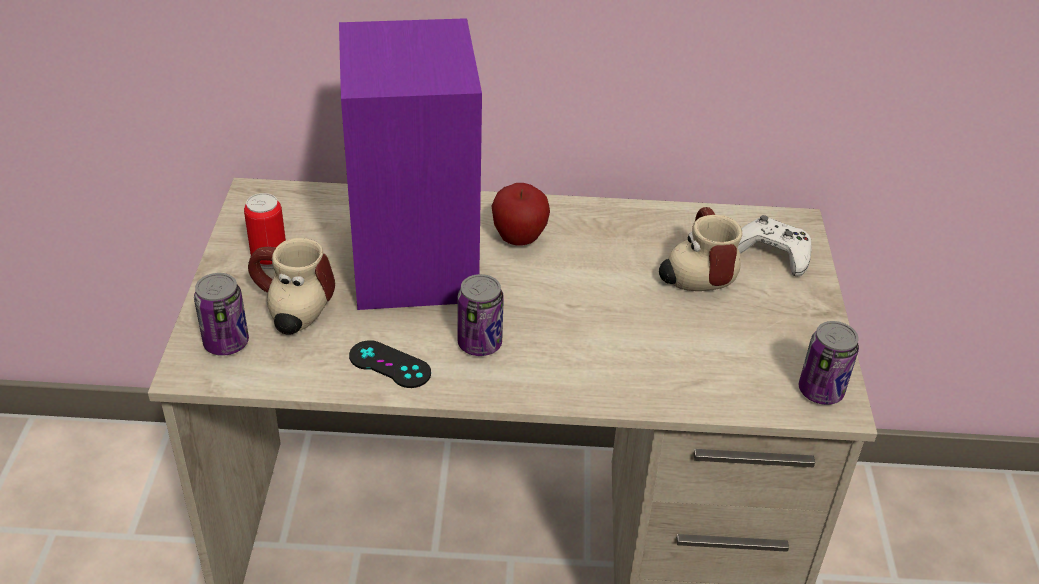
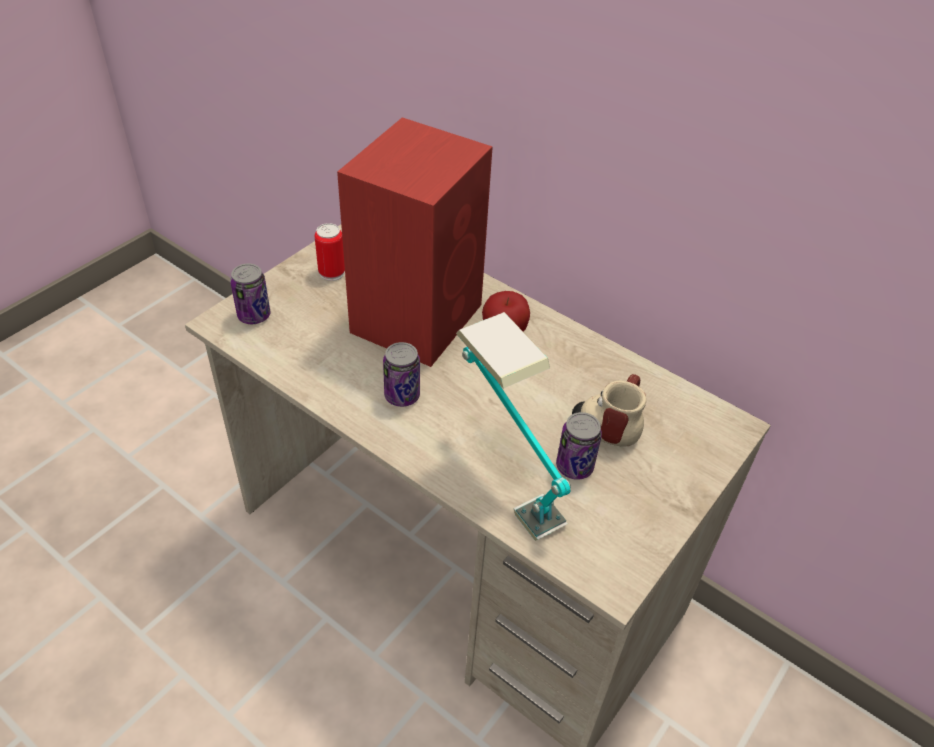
camera: 35 degrees right, 5 degrees up
mug [248,238,335,335] -> none
purple speaker [339,18,482,310] -> red speaker [337,117,493,367]
black game controller [349,340,431,388] -> none
white game controller [738,215,812,277] -> none
can [799,321,859,405] -> can moved to [556,412,602,480]
none -> table lamp [456,312,570,541]

